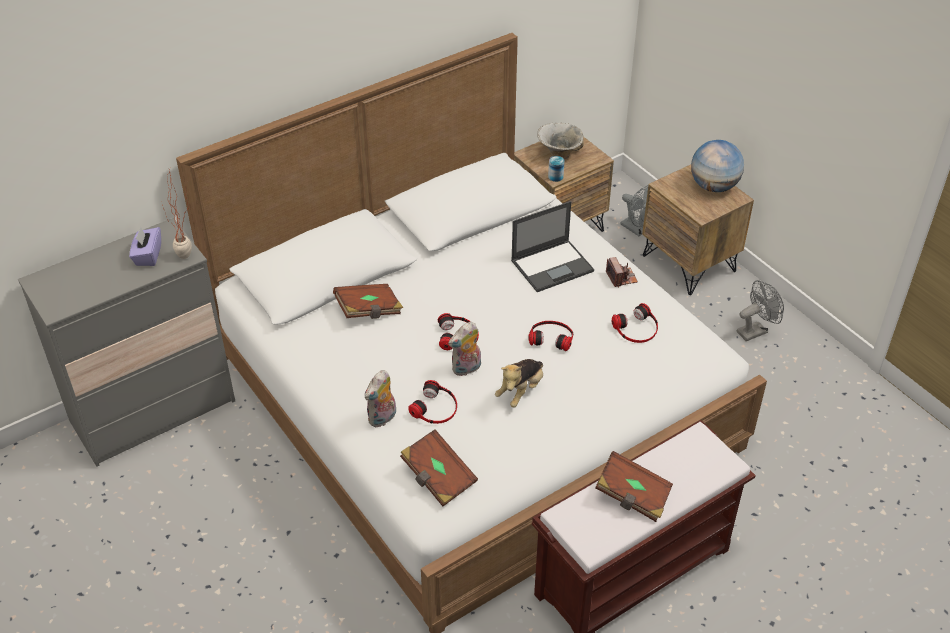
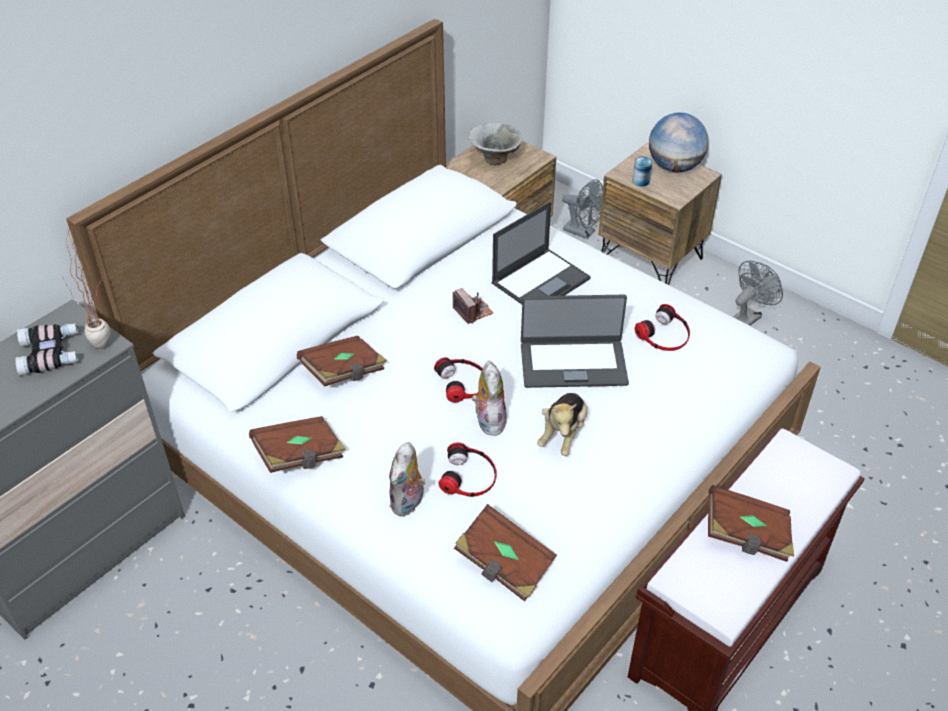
camera: 15 degrees left, 0 degrees up
purple tissue box [129,227,161,266] -> binoculars [15,323,78,376]
plush toy [448,322,481,377] -> plush toy turned 135 degrees clockwise [472,361,507,436]
headphones [528,321,573,351] -> laptop [521,295,629,388]
can [548,156,565,182] -> can moved to [632,157,653,187]
camera [606,257,638,287] -> camera moved to [453,288,493,324]
none -> brown book [249,416,346,473]

